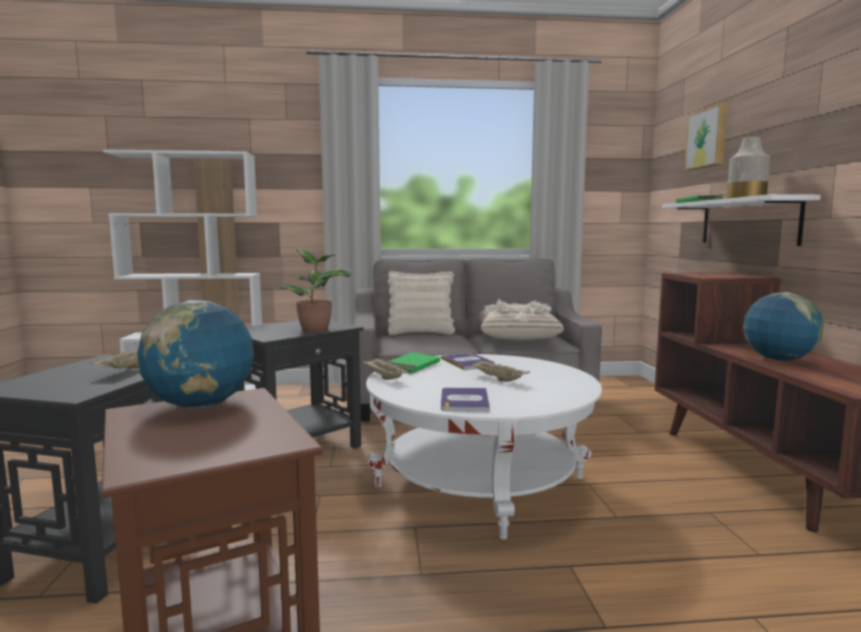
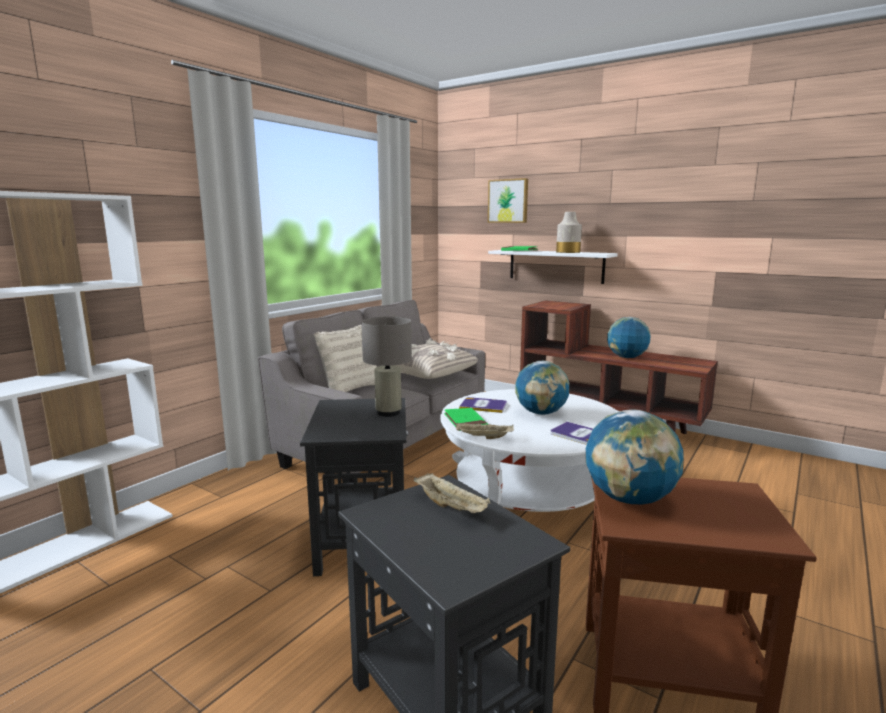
camera: 50 degrees left, 5 degrees up
potted plant [280,249,352,332] -> grey table lamp [362,317,412,417]
beige tray [470,360,530,382] -> globe [515,361,569,415]

